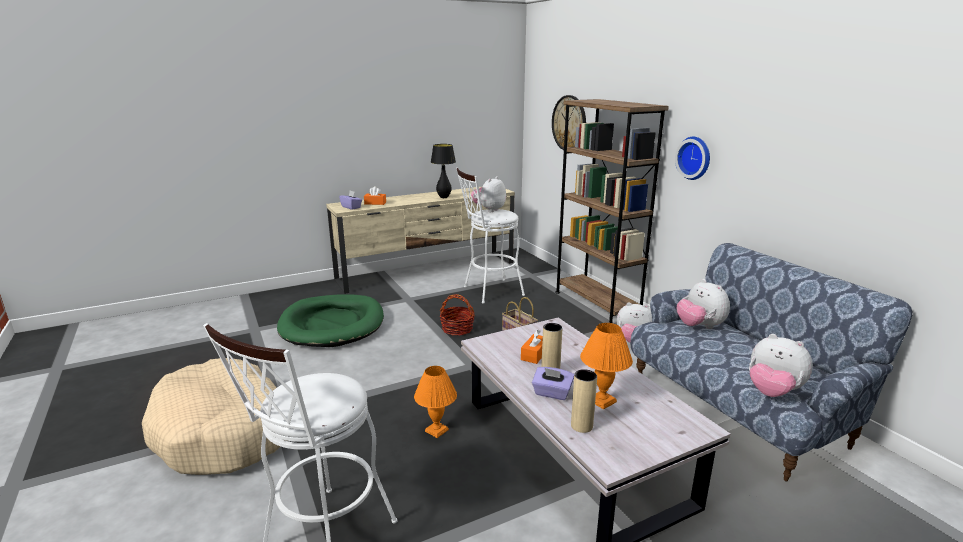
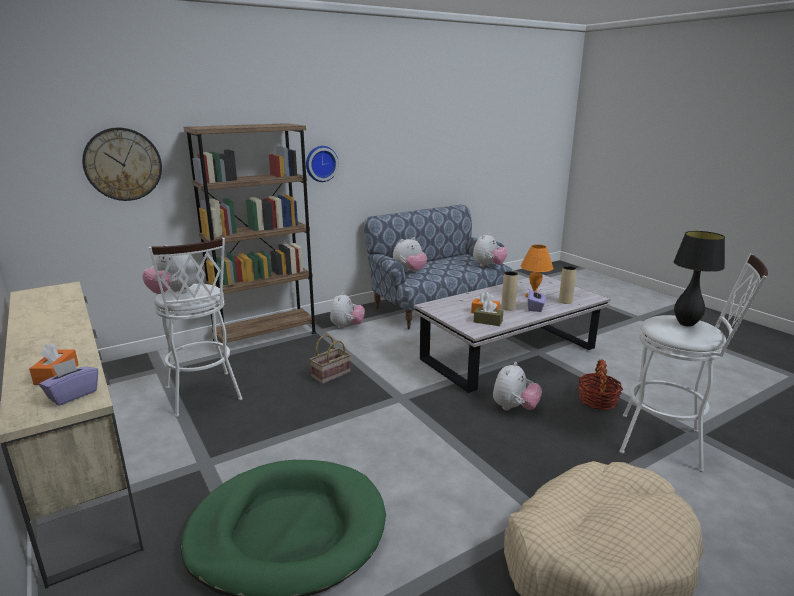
camera: 95 degrees left, 0 degrees up
orange table lamp [414,366,457,438] -> plush toy [493,362,542,411]
black table lamp [431,144,456,198] -> black table lamp moved to [673,231,725,327]
basket [440,294,475,335] -> basket moved to [578,359,623,410]
none -> brown tissue box [474,300,503,326]

